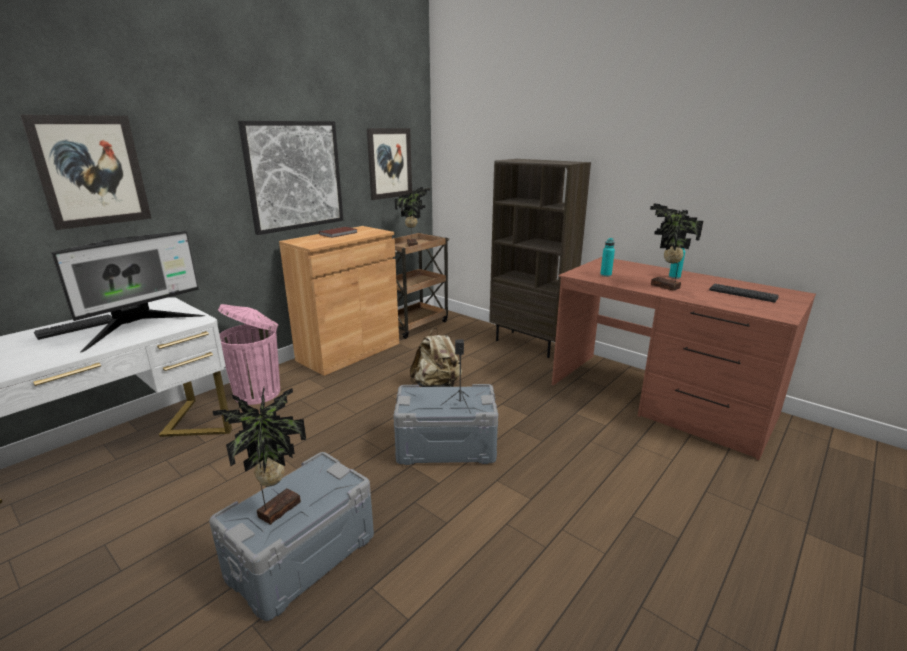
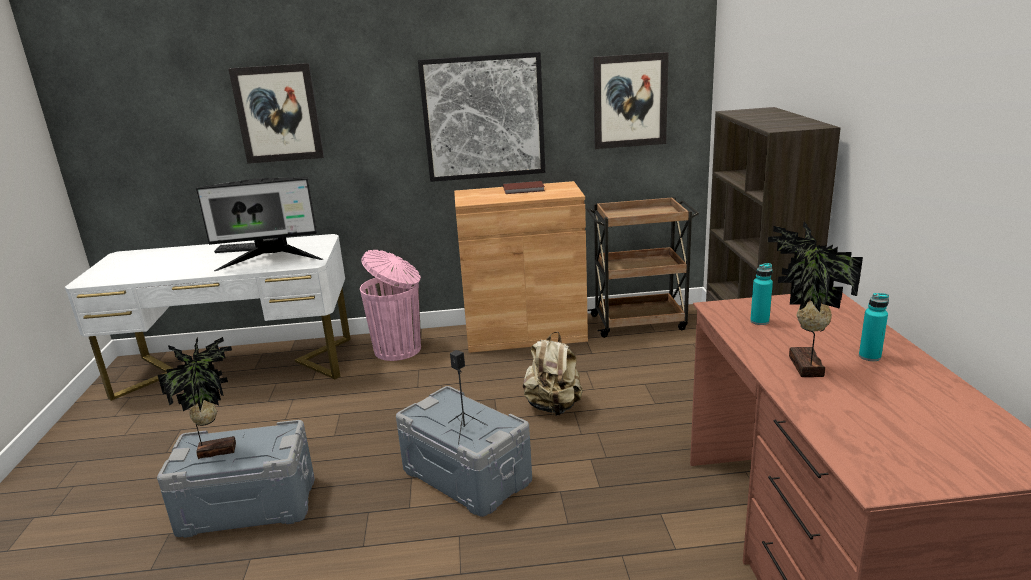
camera: 45 degrees right, 0 degrees up
potted plant [395,187,430,247] -> none
keyboard [709,284,779,303] -> none

